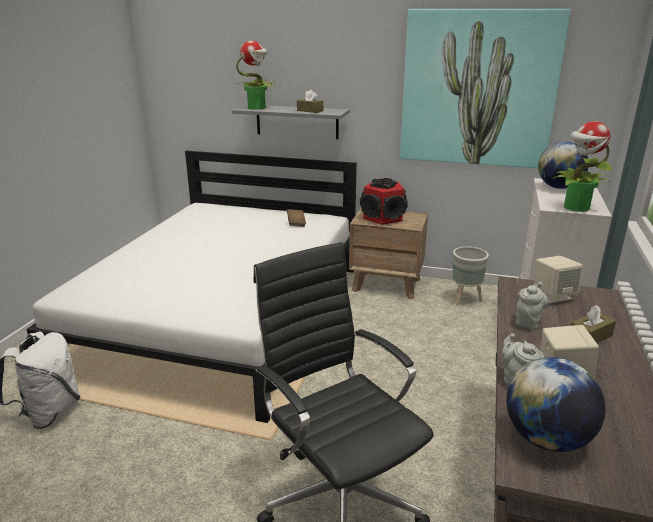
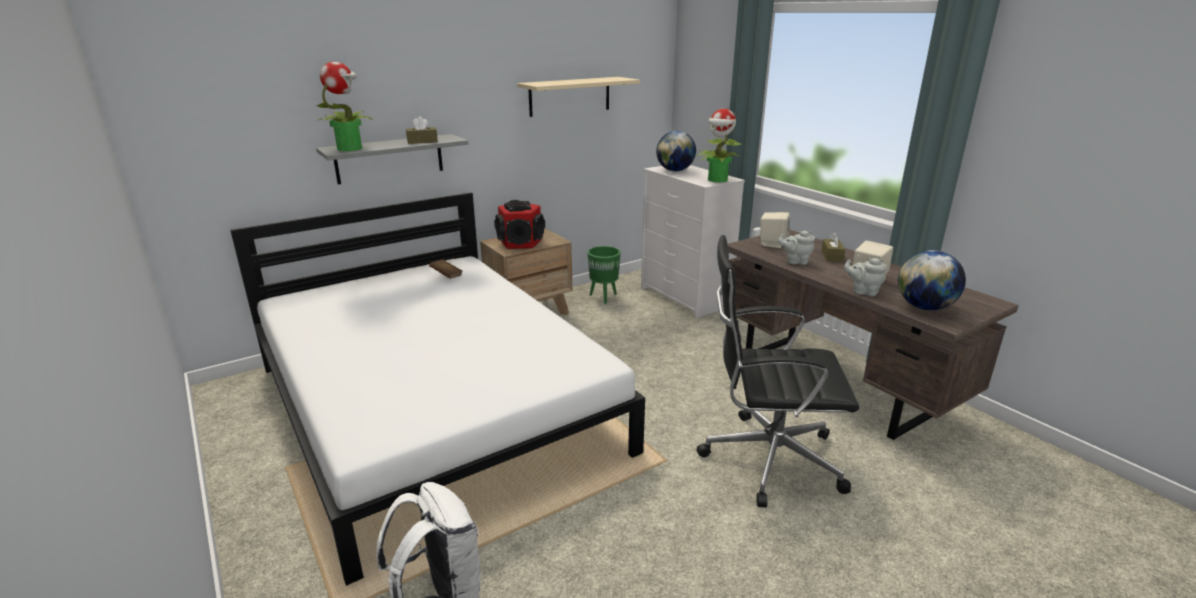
camera: 50 degrees left, 0 degrees up
picture [400,9,571,168] -> beige shelf [517,77,640,117]
grey planter [452,247,489,306] -> green planter [587,246,621,304]
grey teapot [516,282,548,330] -> grey teapot turned 60 degrees counterclockwise [778,231,815,265]

